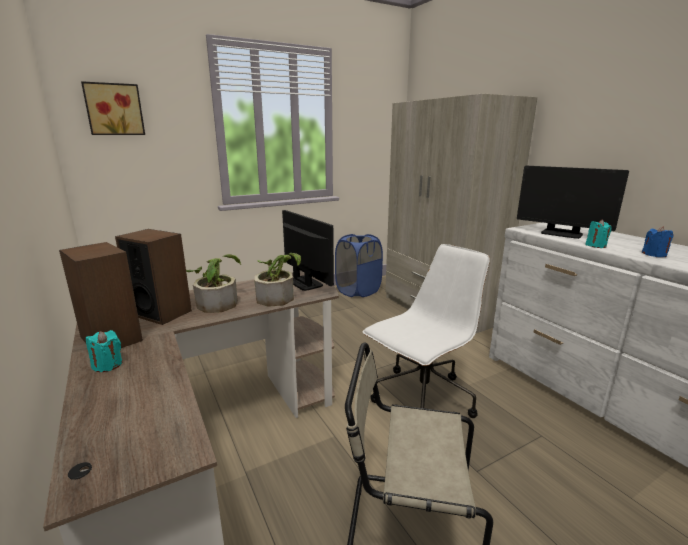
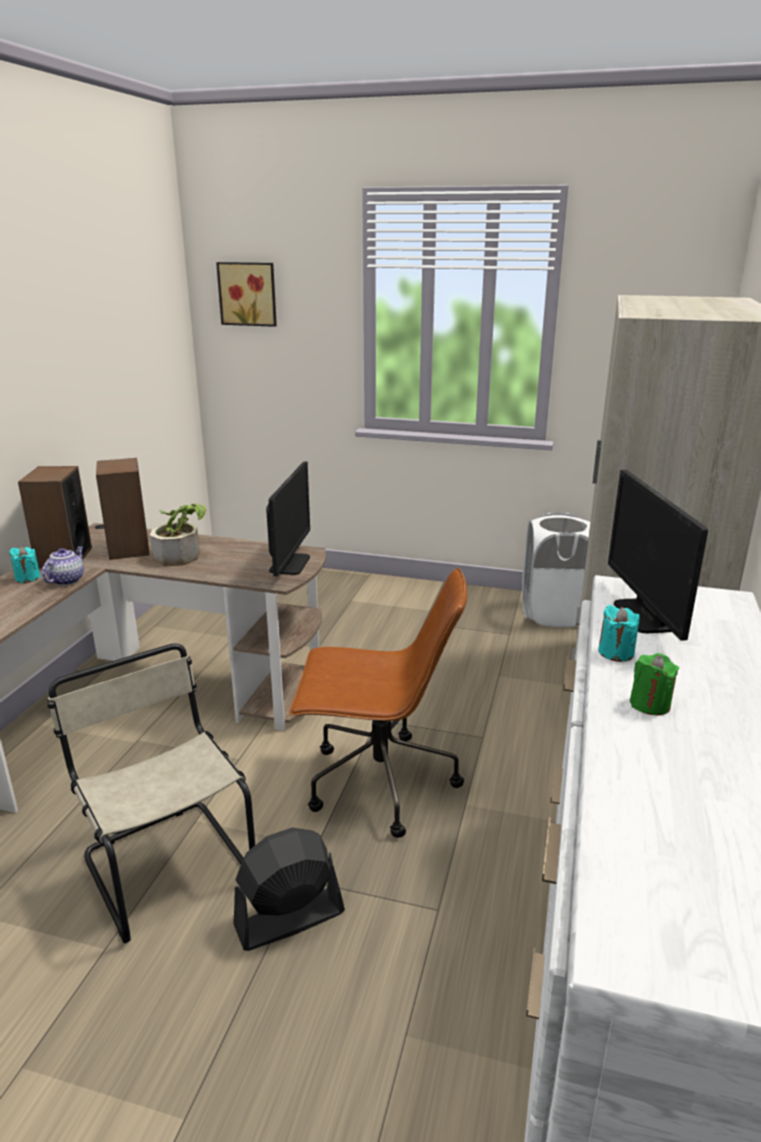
camera: 45 degrees right, 5 degrees up
potted plant [254,253,301,306] -> none
blue laundry basket [335,234,383,297] -> white laundry basket [522,513,590,627]
white office chair [362,244,490,418] -> brown office chair [289,568,467,838]
blue candle [642,226,674,257] -> green candle [630,653,679,715]
none -> teapot [42,546,84,585]
none -> black fan [233,827,345,951]

